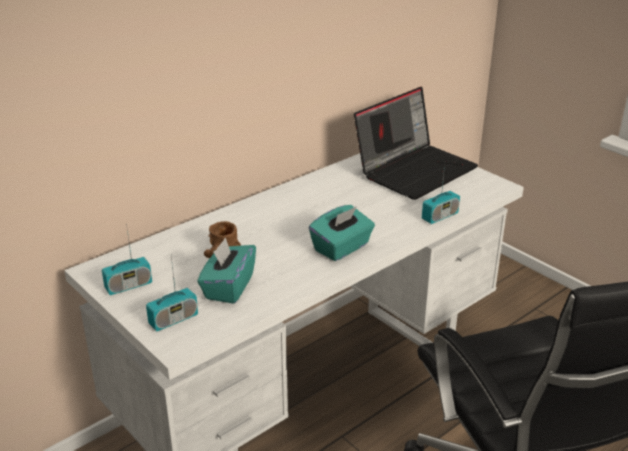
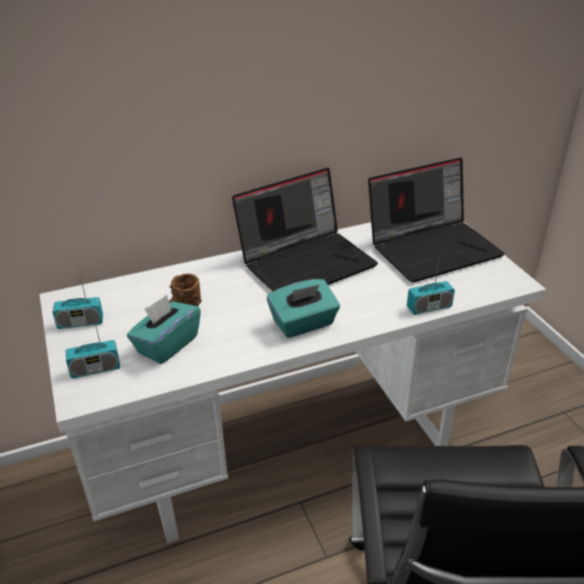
camera: 20 degrees right, 5 degrees up
none -> laptop [232,168,378,292]

